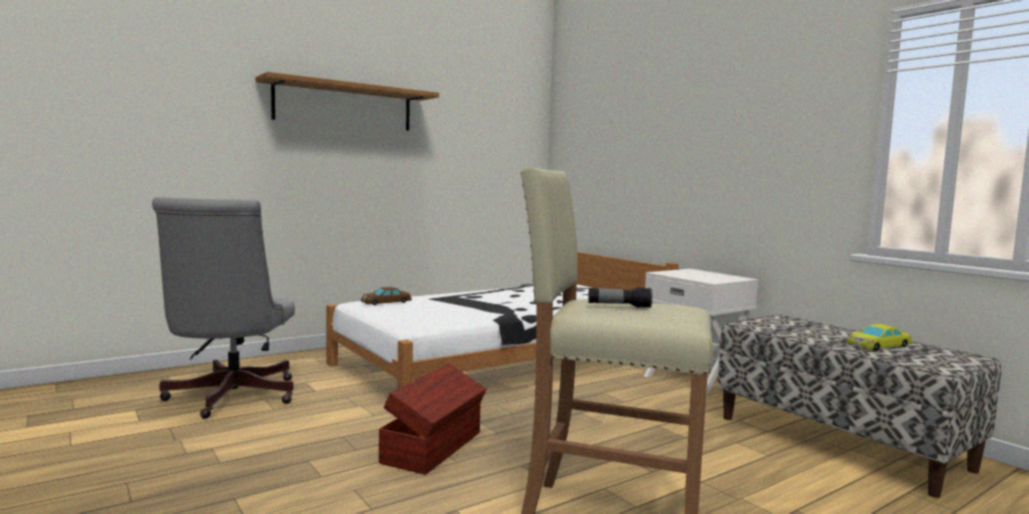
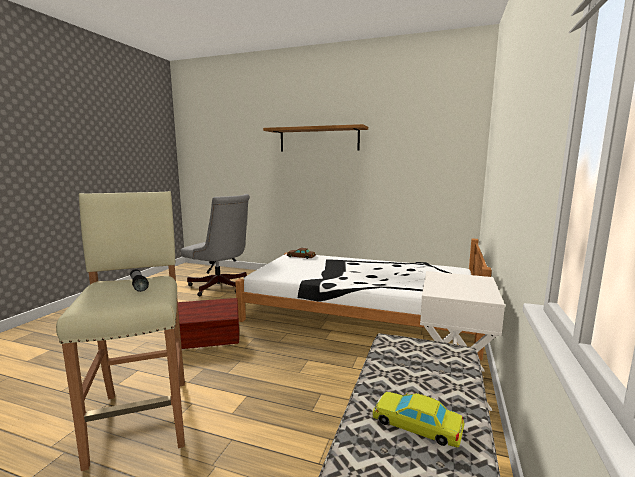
camera: 55 degrees right, 5 degrees up
grey office chair [152,197,295,419] -> grey office chair turned 105 degrees counterclockwise [181,194,250,296]

